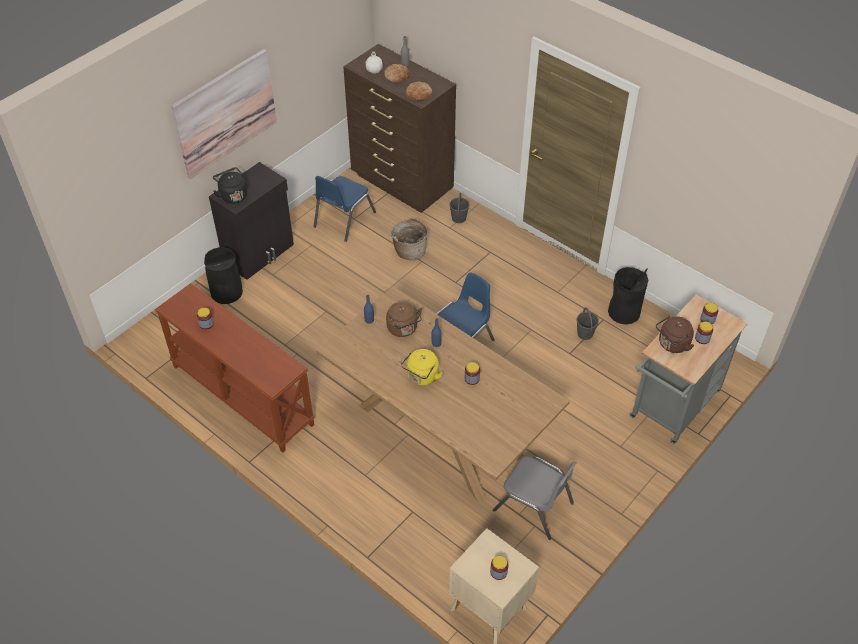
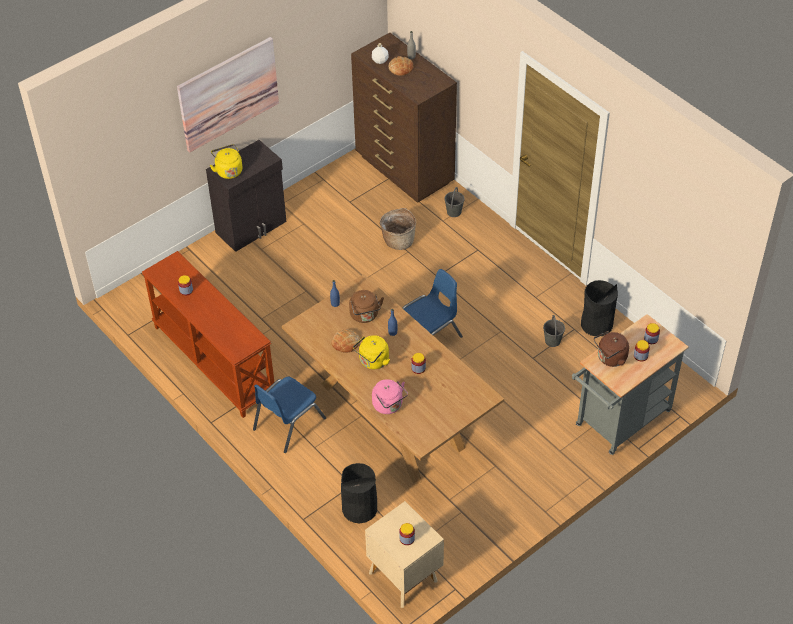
camera: 10 degrees right, 0 degrees up
black trash can [204,247,243,304] -> black trash can moved to [341,463,377,523]
black kettle [213,167,247,204] -> yellow kettle [210,144,242,179]
blue chair [313,176,376,242] -> blue chair moved to [253,377,326,453]
bread [406,82,432,101] -> bread moved to [331,329,360,352]
grey chair [493,456,577,540] -> none
none -> pink kettle [372,379,408,414]

